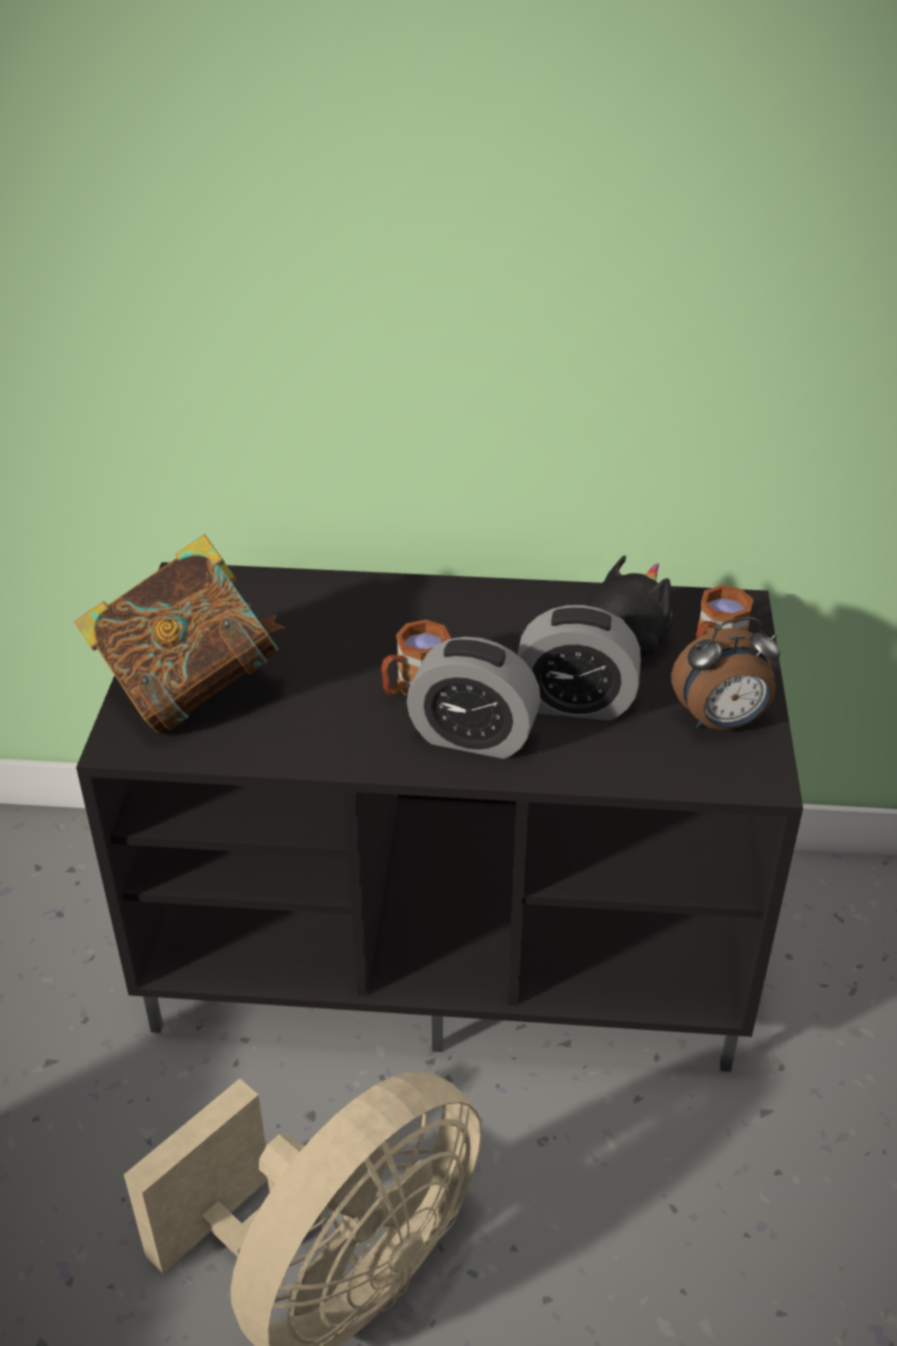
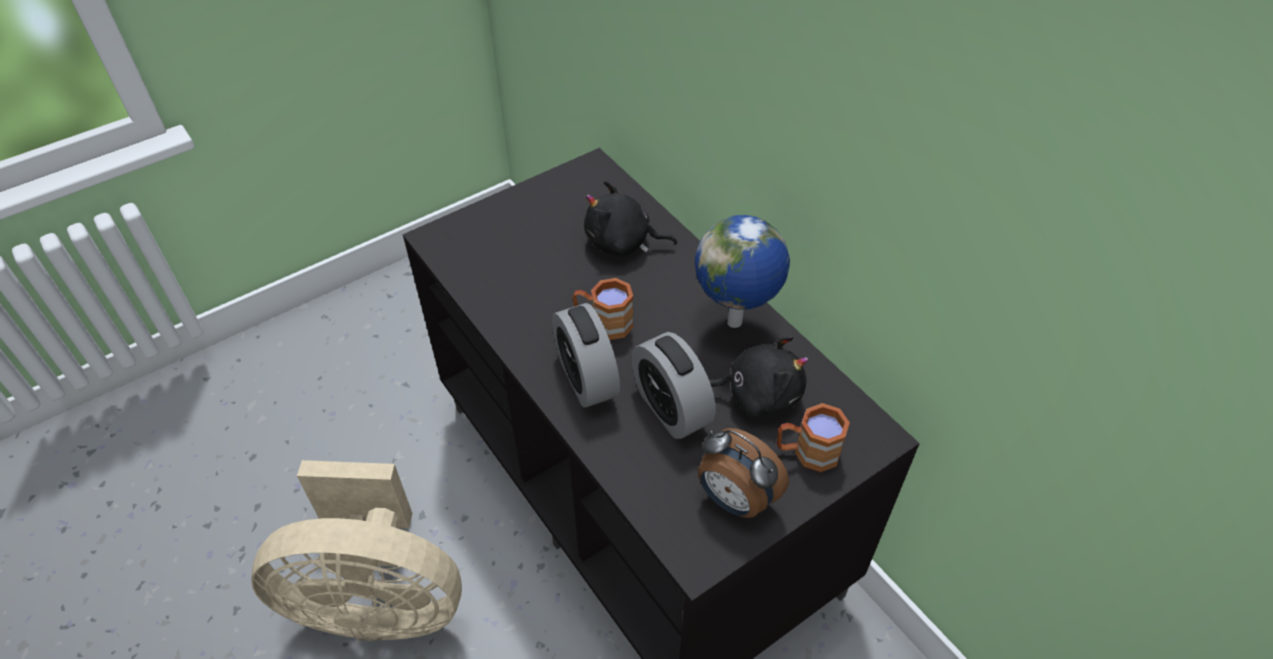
camera: 50 degrees right, 10 degrees up
book [74,534,285,734] -> none
none -> black plush toy [584,180,677,256]
none -> globe [695,215,790,328]

